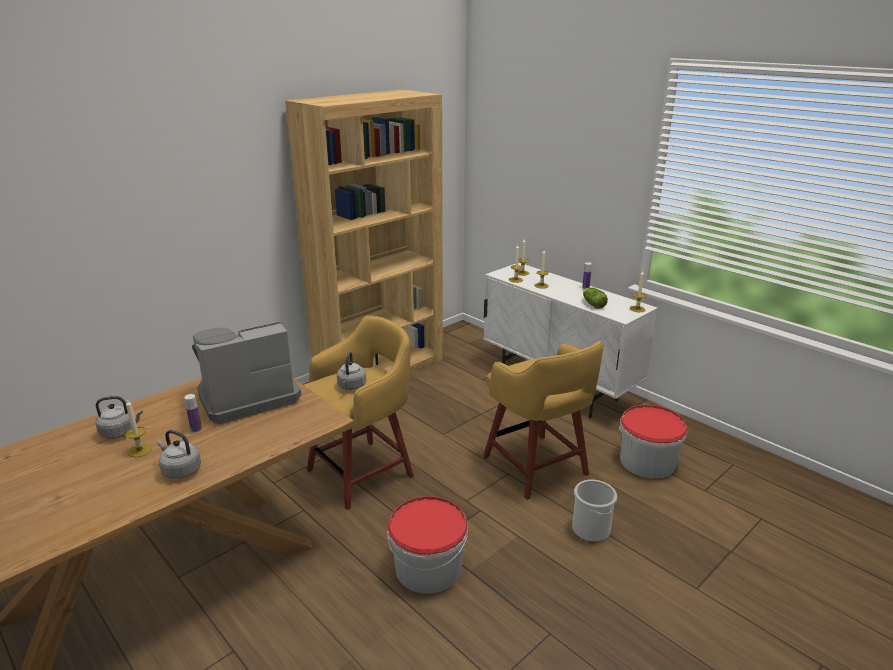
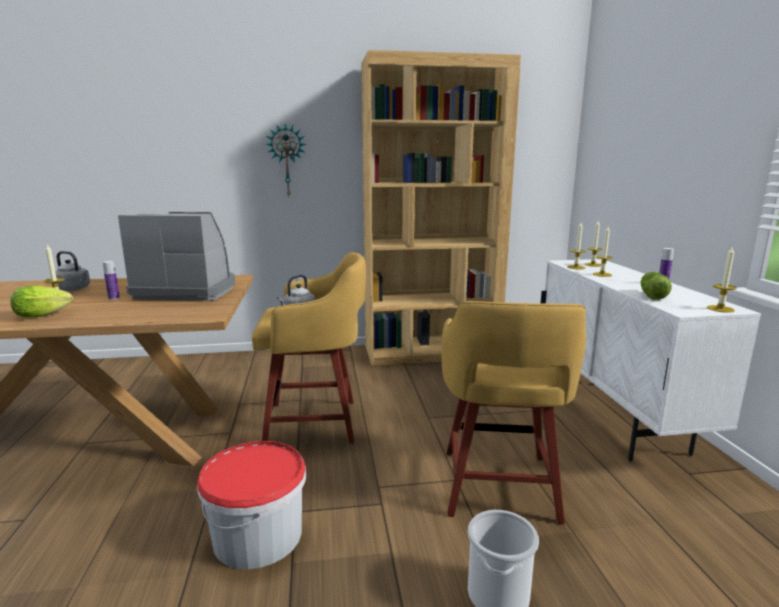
camera: 35 degrees right, 10 degrees down
grey kettle [158,430,201,479] -> lettuce [10,285,73,318]
bucket [619,405,687,479] -> none
none -> wall clock [266,124,306,196]

